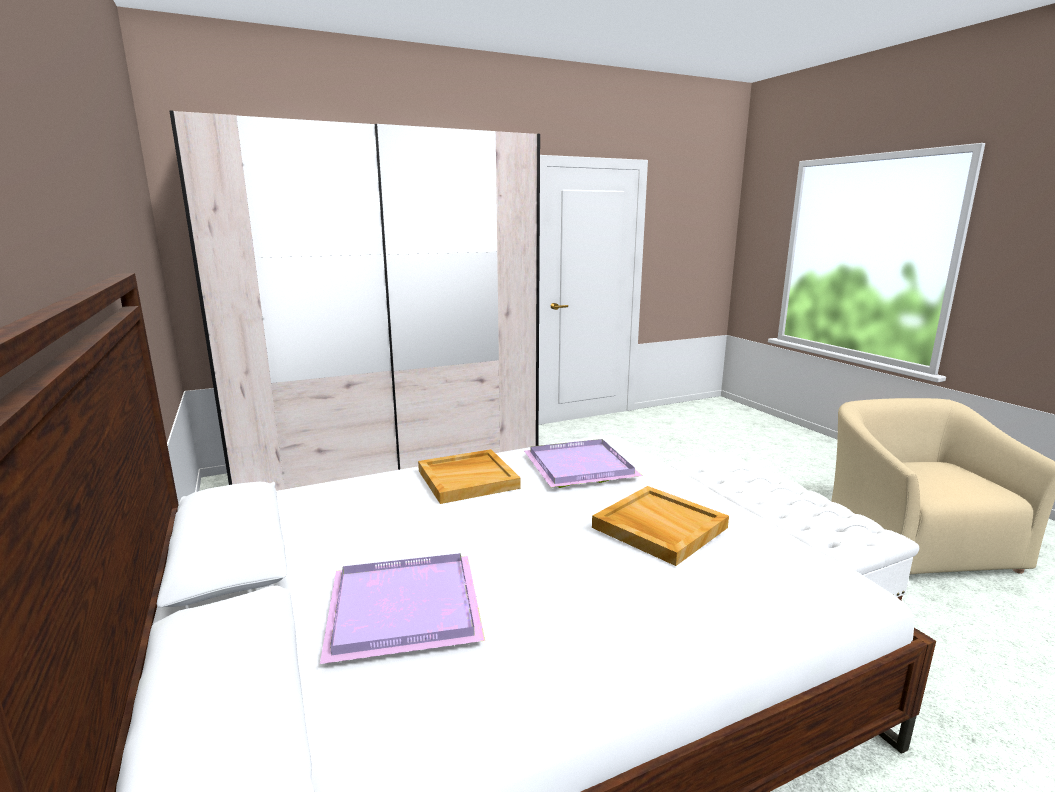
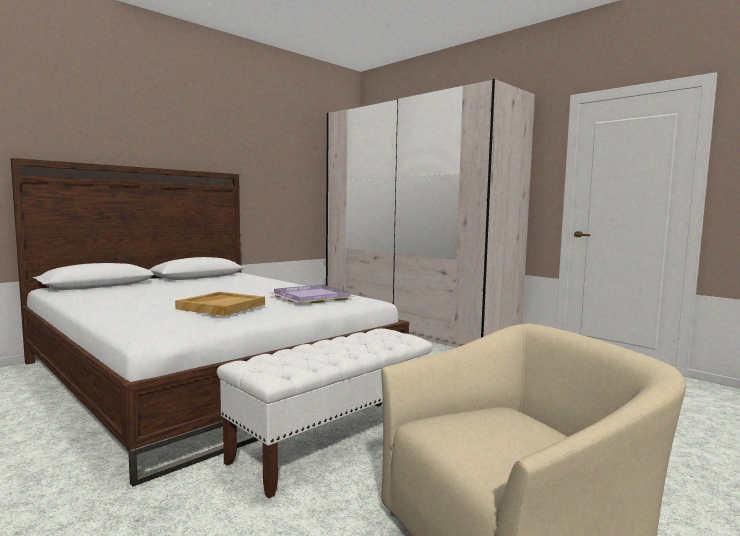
camera: 70 degrees right, 10 degrees down
purple tray [320,553,485,664] -> none
beige tray [418,449,521,504] -> none

